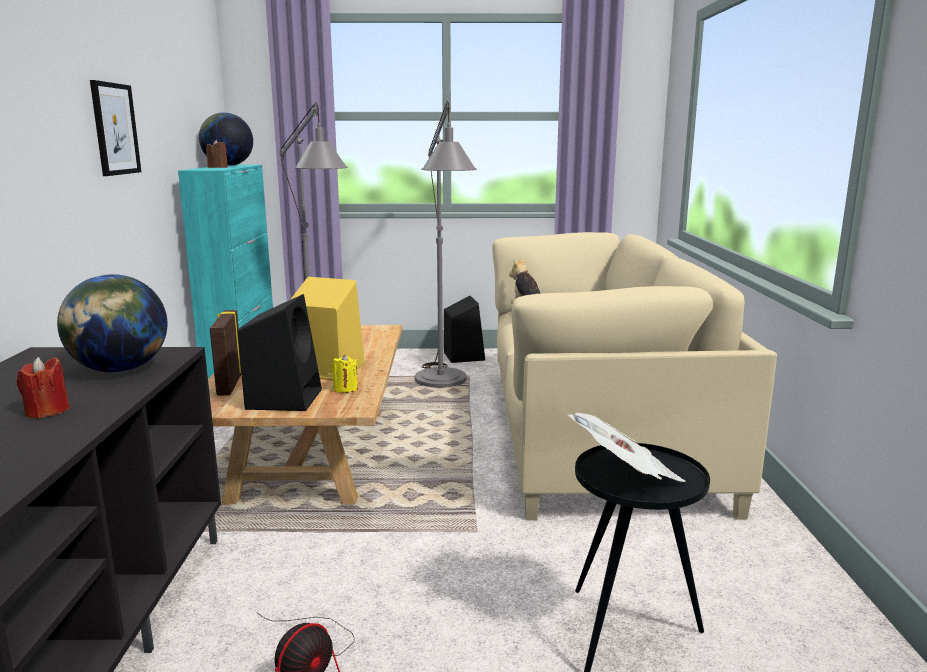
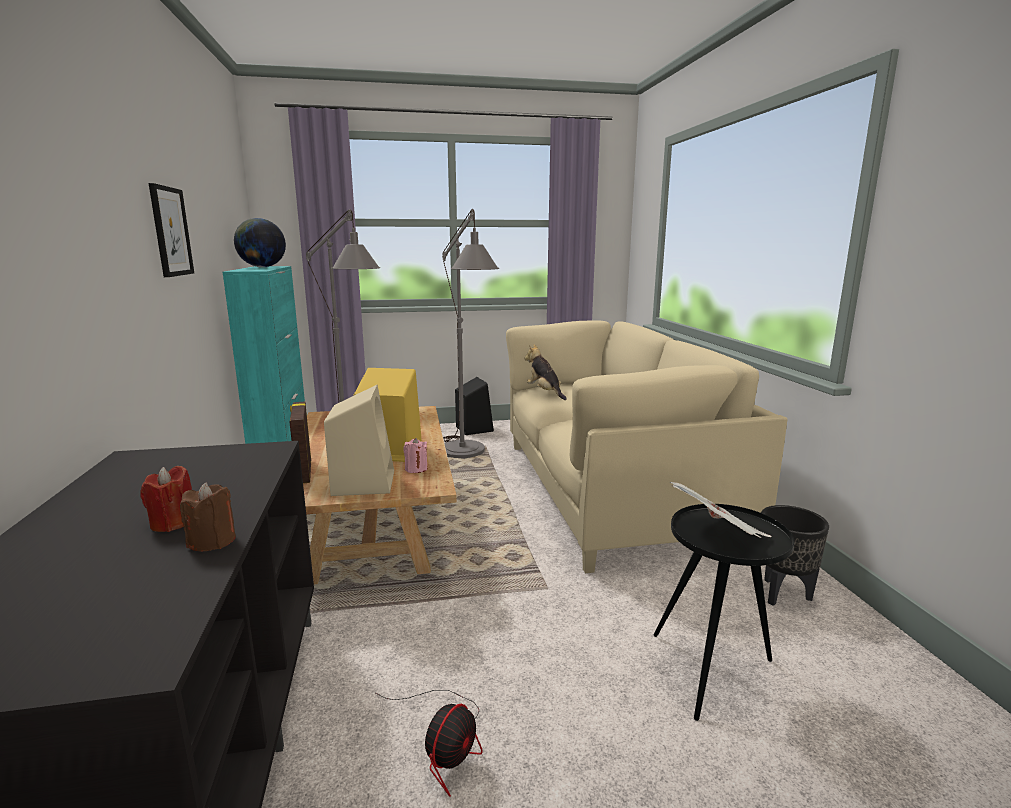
camera: 10 degrees left, 0 degrees up
globe [57,274,167,373] -> none
brown candle [206,140,228,168] -> brown candle moved to [180,482,236,551]
black speaker [238,294,322,411] -> beige speaker [324,385,394,496]
yellow candle [332,354,358,393] -> pink candle [403,438,427,473]
none -> black planter [761,505,829,606]

